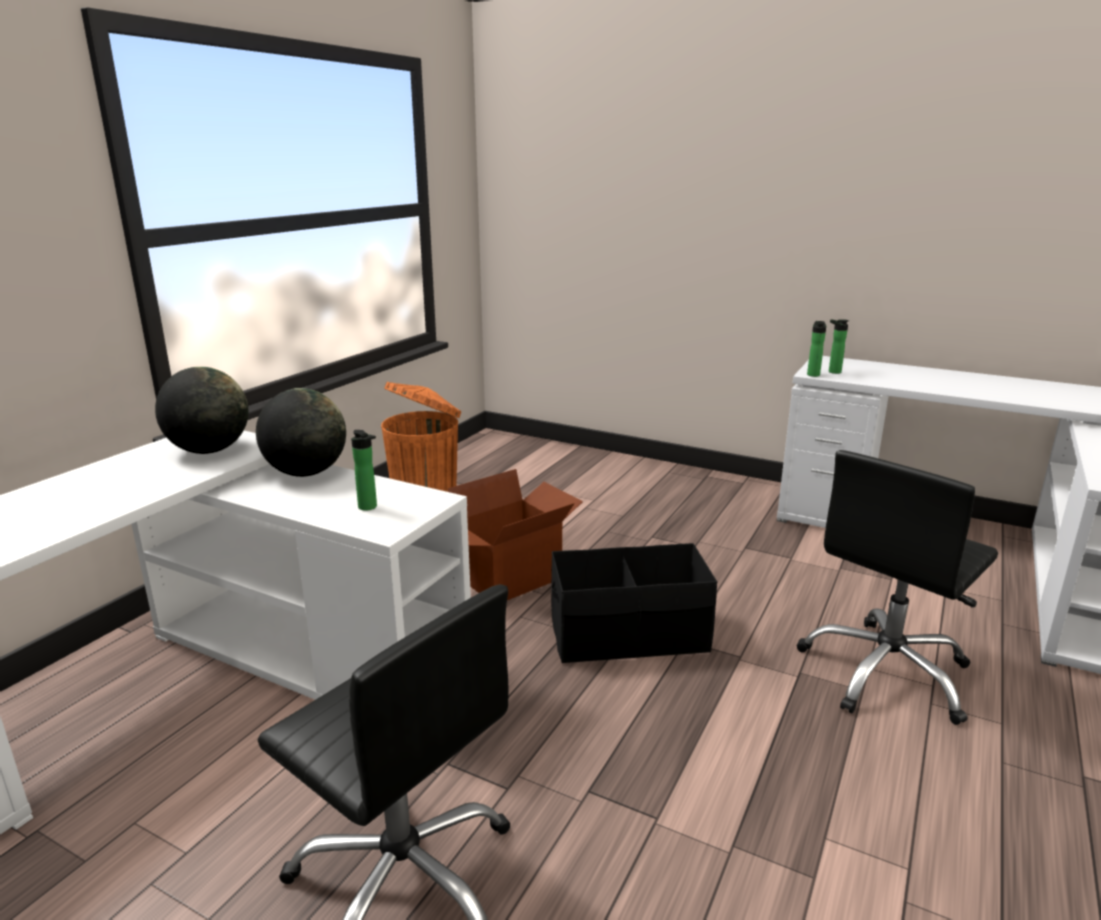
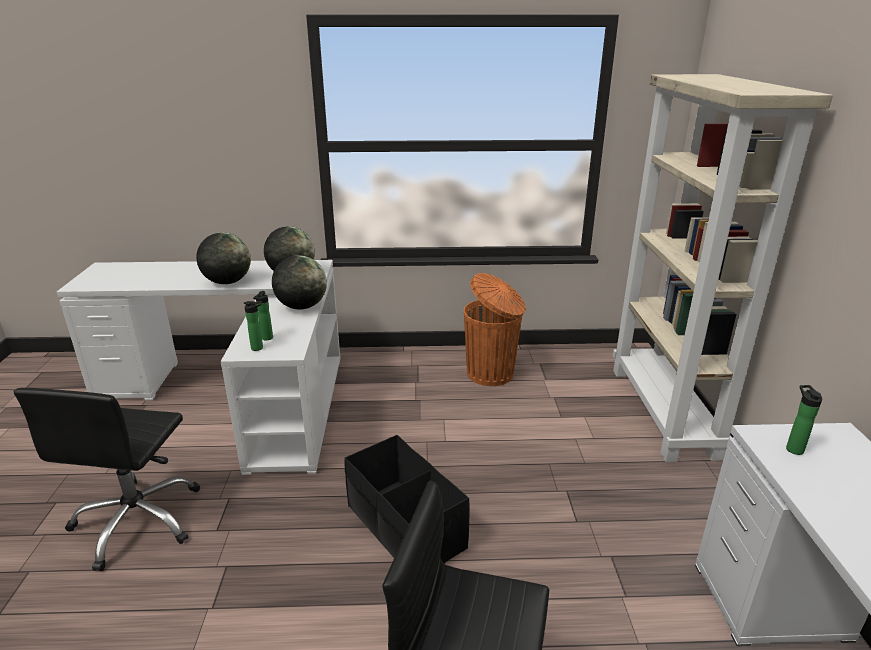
camera: 60 degrees right, 5 degrees up
cardboard box [448,469,583,600] -> none
bottle [807,321,826,377] -> bottle moved to [244,301,263,351]
none -> globe [196,233,251,284]
none -> beige bookcase [613,74,833,462]

